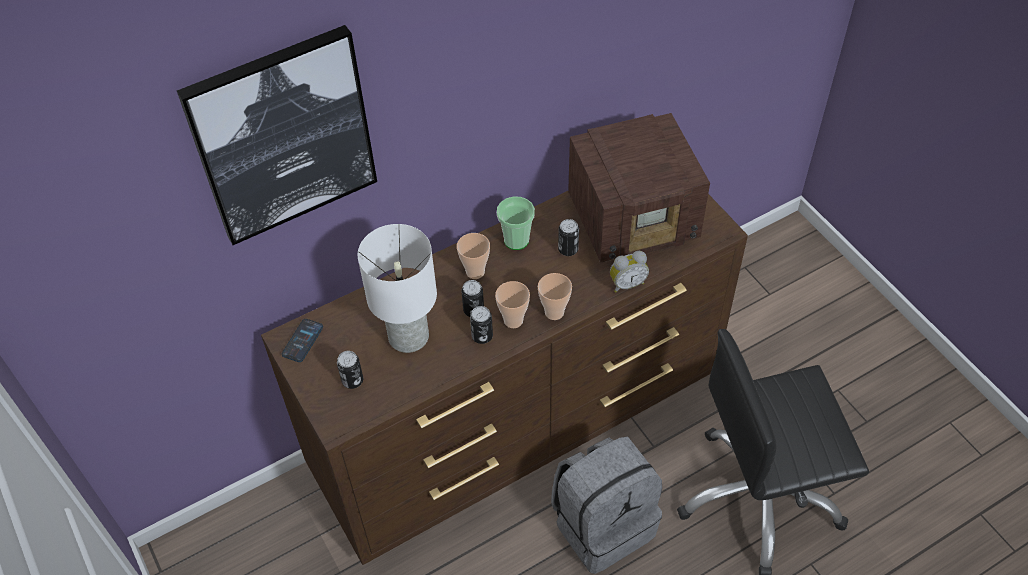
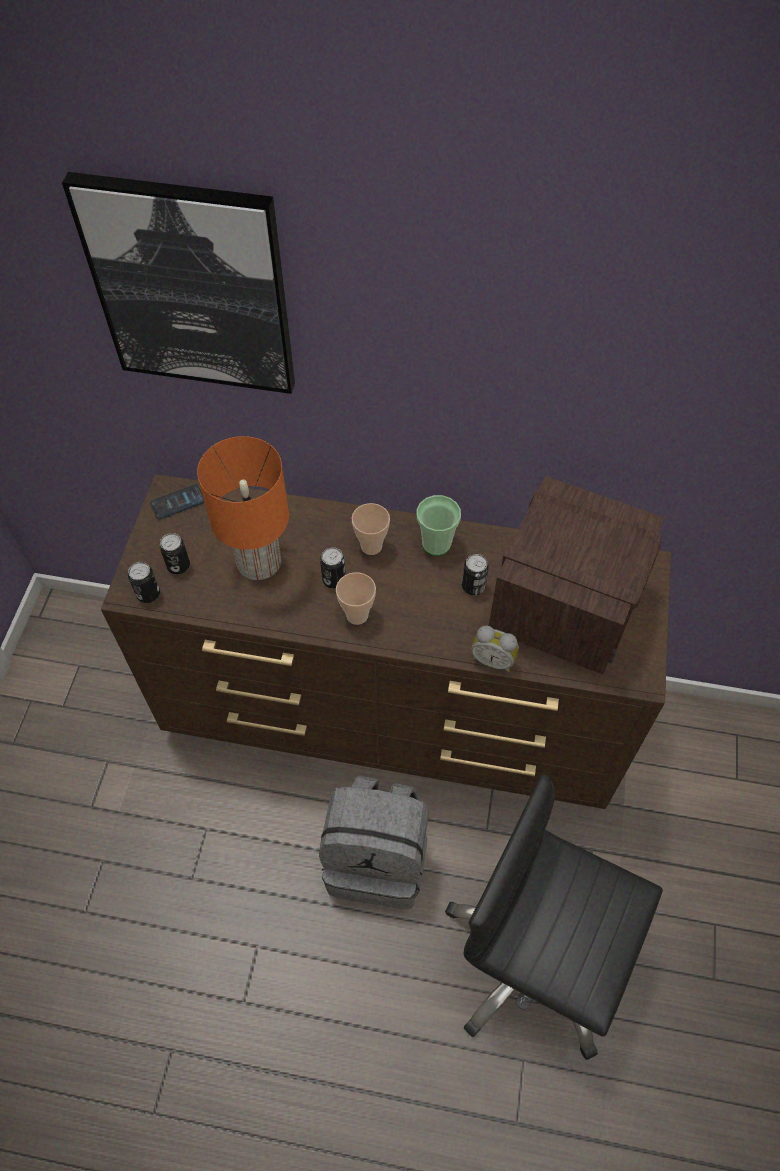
camera: 40 degrees right, 5 degrees up
white table lamp [358,224,437,353] -> orange table lamp [197,436,289,580]
can [470,306,493,344] -> can moved to [128,562,160,603]
cup [538,273,572,320] -> none
radio [568,113,710,263] -> radio turned 90 degrees counterclockwise [489,476,665,675]

